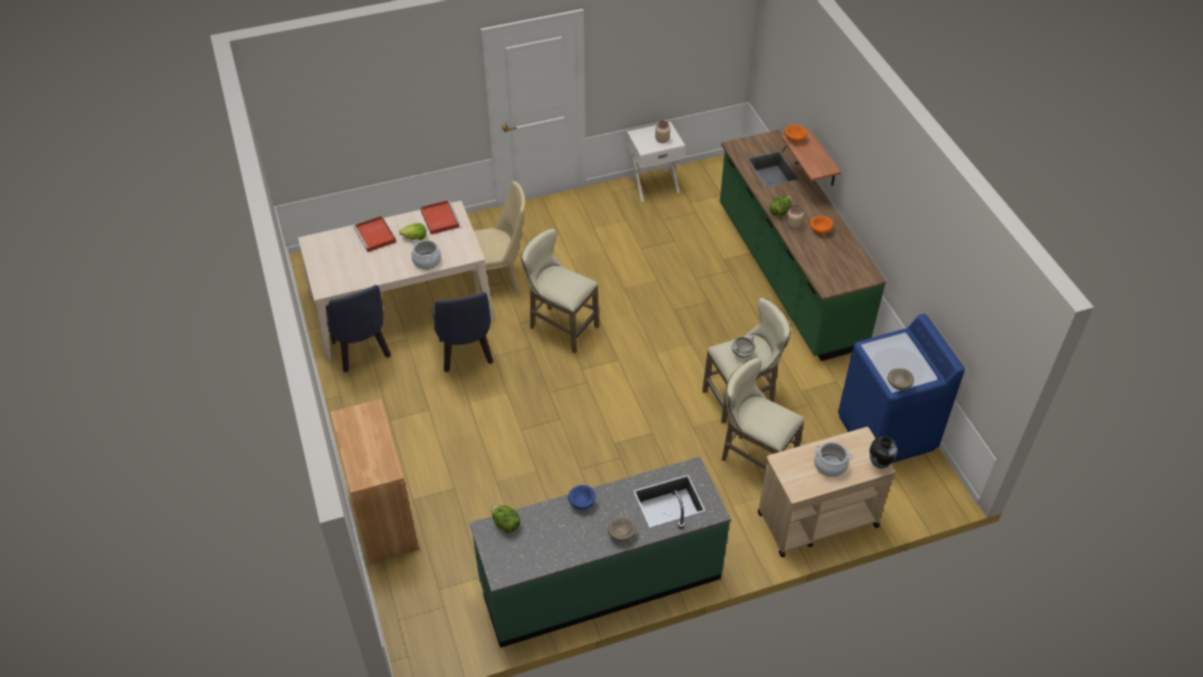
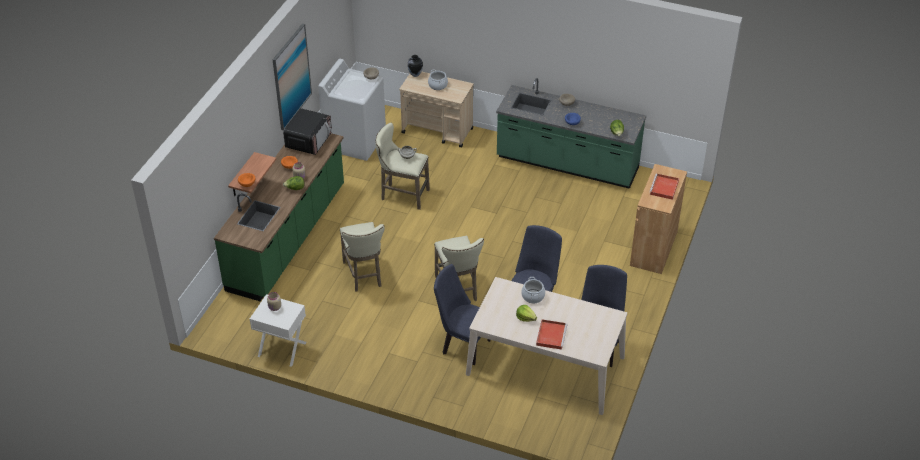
camera: 140 degrees left, 5 degrees down
red tray [420,200,460,235] -> red tray moved to [649,174,679,200]
beige chair [472,181,525,294] -> blue chair [434,264,491,365]
beige stool [722,358,805,470] -> beige stool moved to [340,222,384,292]
blue washing machine [838,314,965,463] -> white washing machine [318,59,386,161]
none -> picture [273,24,312,130]
none -> microwave [283,108,332,155]

